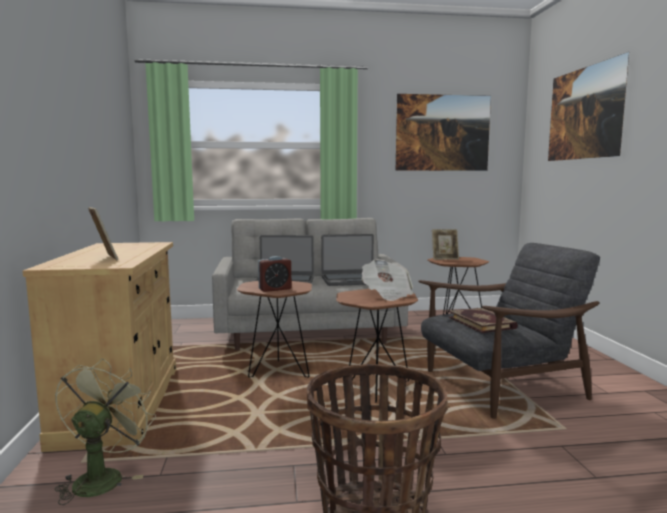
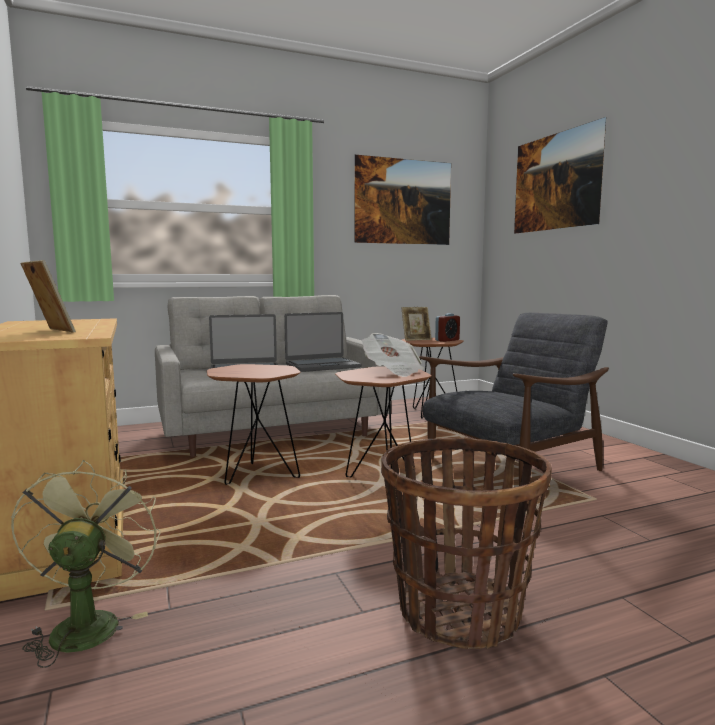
camera: 15 degrees left, 0 degrees up
alarm clock [258,256,292,292] -> alarm clock moved to [435,313,460,342]
book [449,308,518,333] -> none

